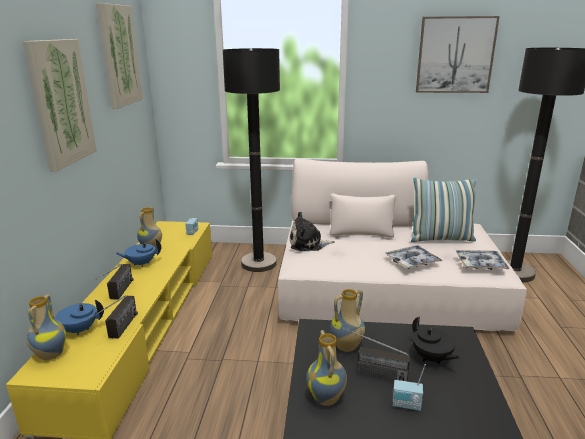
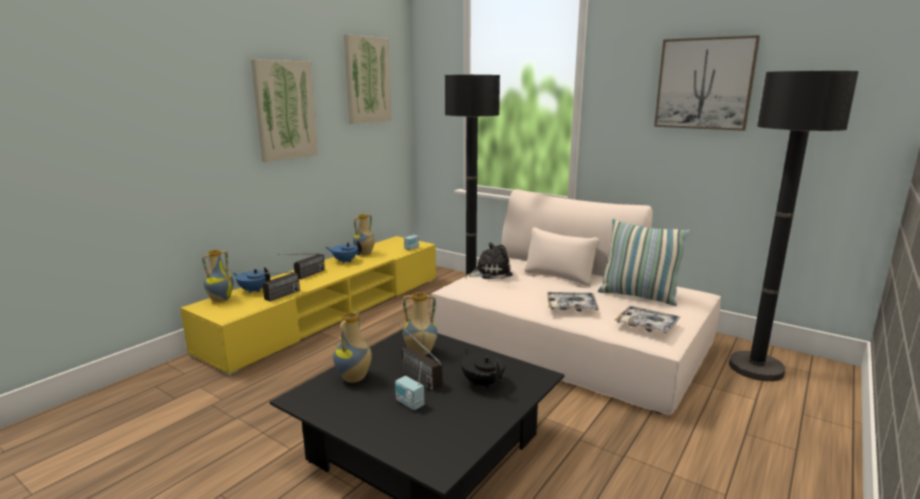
camera: 30 degrees right, 5 degrees down
plush toy [290,212,335,251] -> plush toy turned 135 degrees clockwise [465,242,513,279]
black teapot [412,317,460,364] -> black teapot turned 150 degrees clockwise [461,349,505,388]

